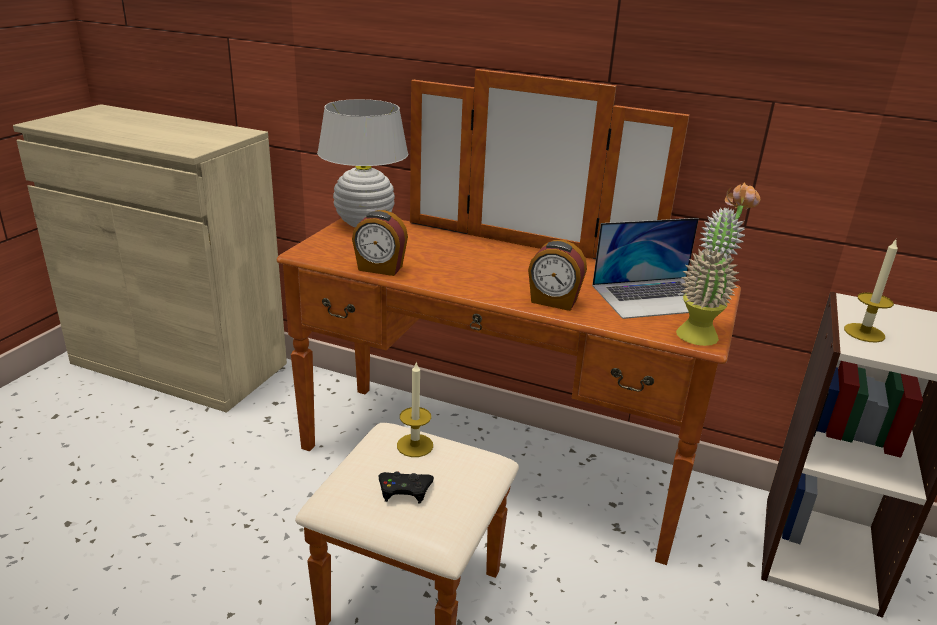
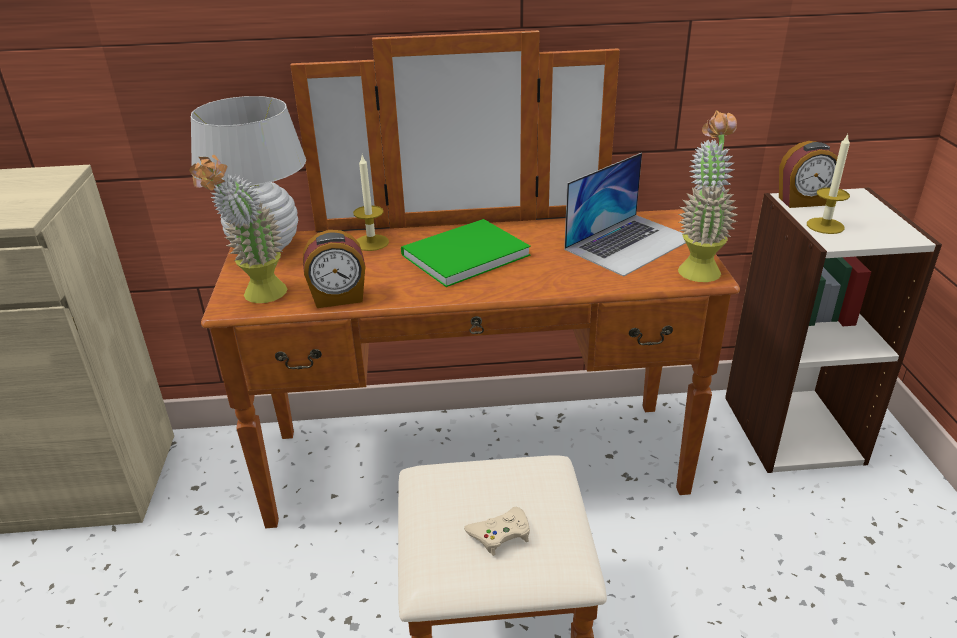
camera: 25 degrees left, 5 degrees up
black game controller [379,471,434,503] -> beige game controller [464,507,530,556]
candle [397,362,433,457] -> candle moved to [353,155,389,251]
alarm clock [528,240,587,311] -> alarm clock moved to [779,141,838,208]
none -> potted plant [189,155,287,303]
none -> green book [401,219,531,287]

